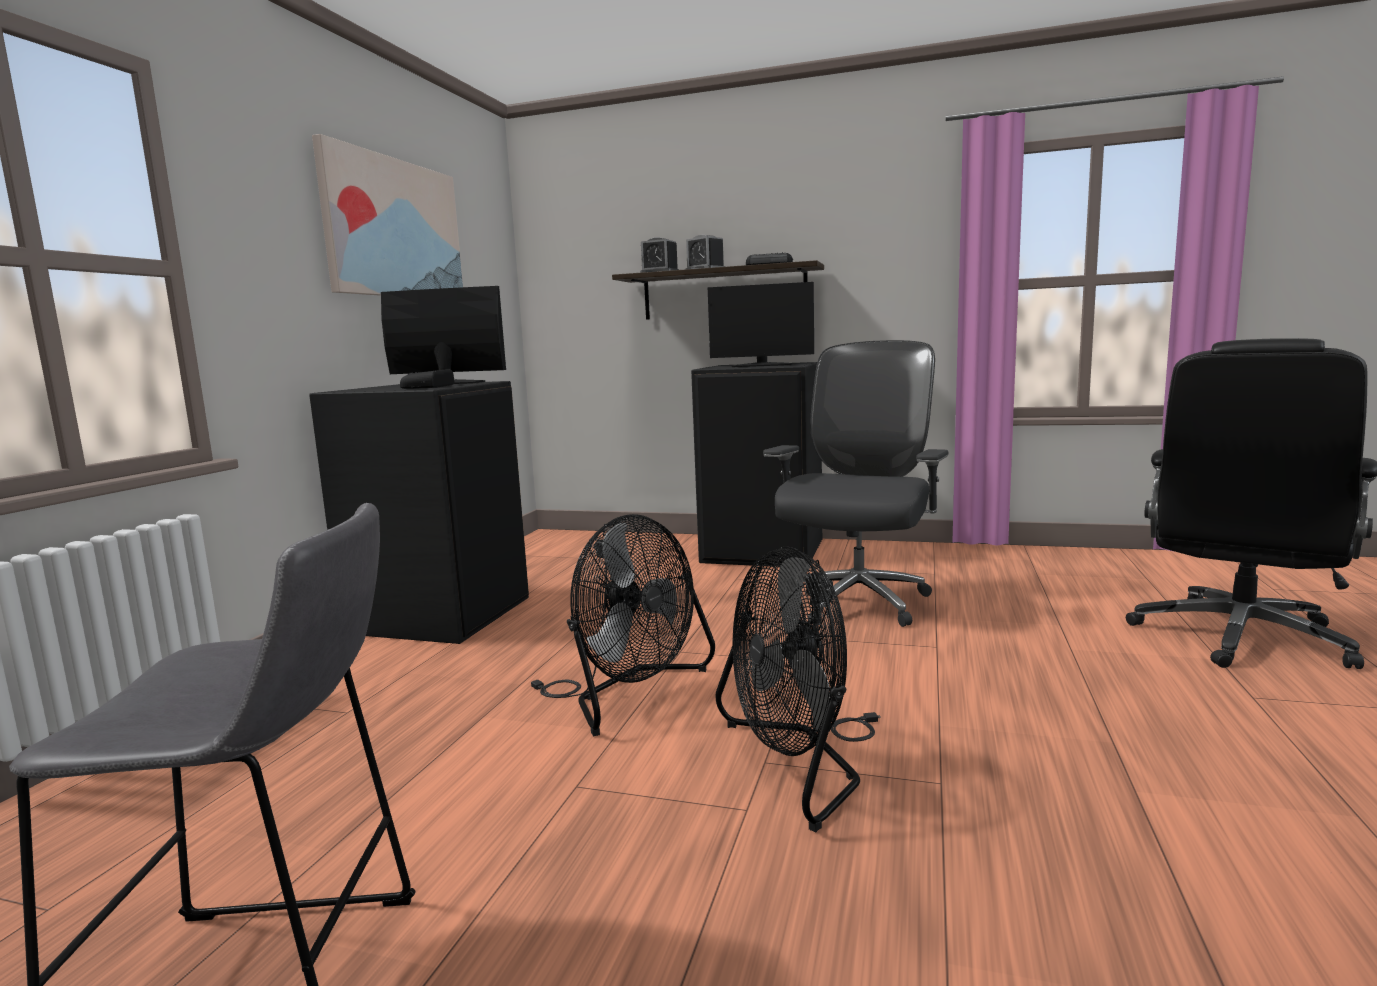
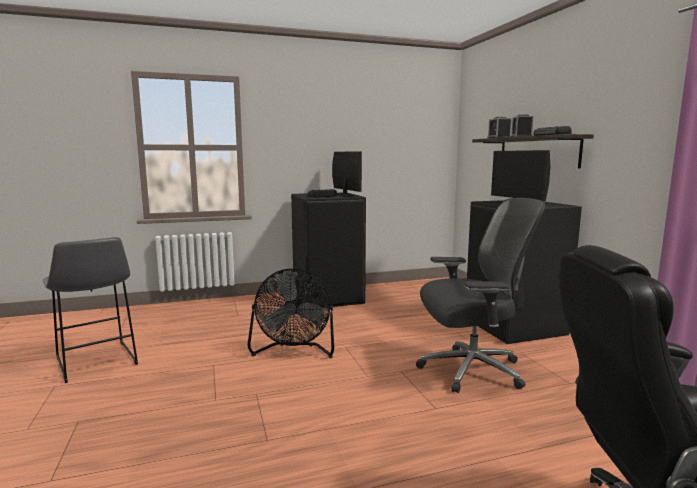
camera: 55 degrees right, 0 degrees up
picture [312,134,463,296] -> none
black fan [716,547,881,833] -> none

